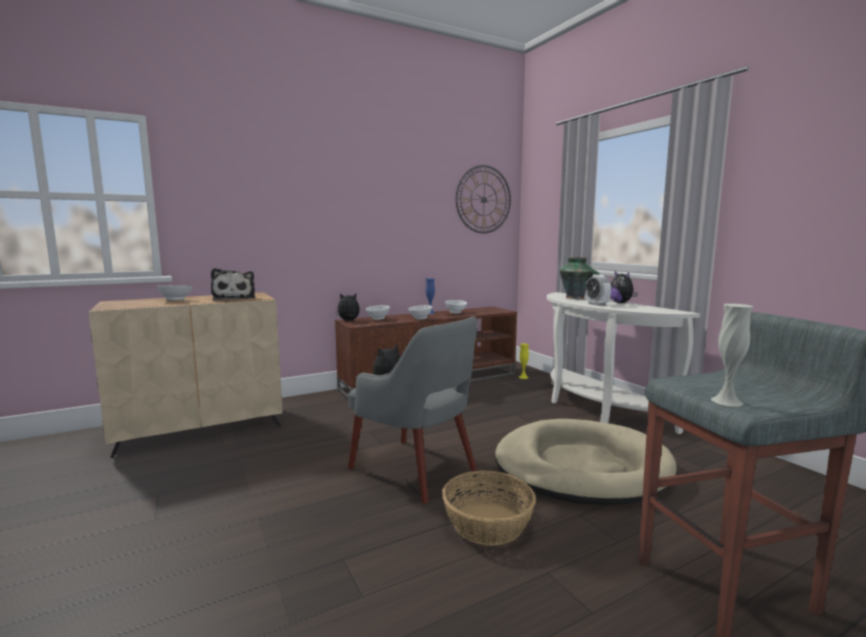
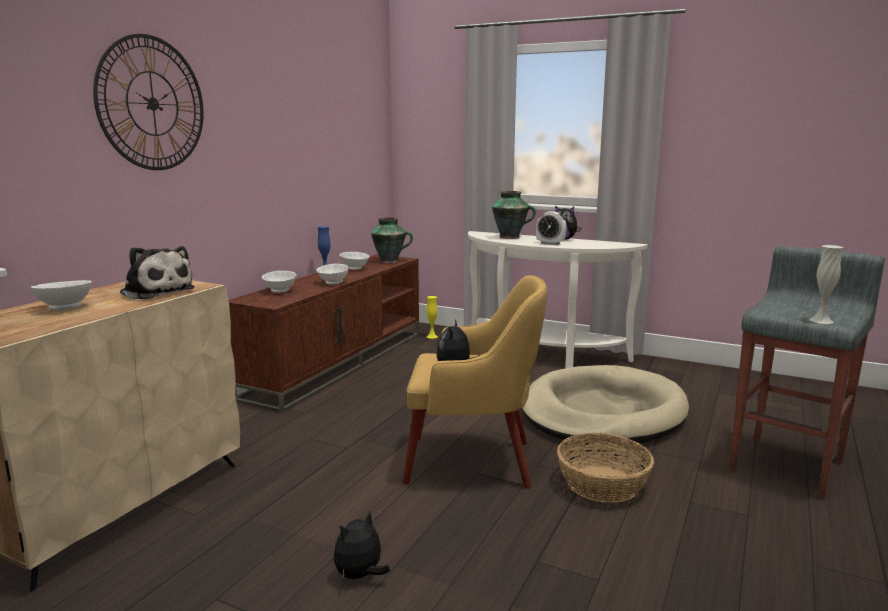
camera: 35 degrees left, 5 degrees up
plush toy [336,293,360,321] -> plush toy moved to [334,511,390,580]
grey armchair [348,316,477,504] -> yellow armchair [403,275,548,489]
wall clock [456,165,511,233] -> wall clock moved to [93,34,204,170]
none -> vase [371,217,413,263]

